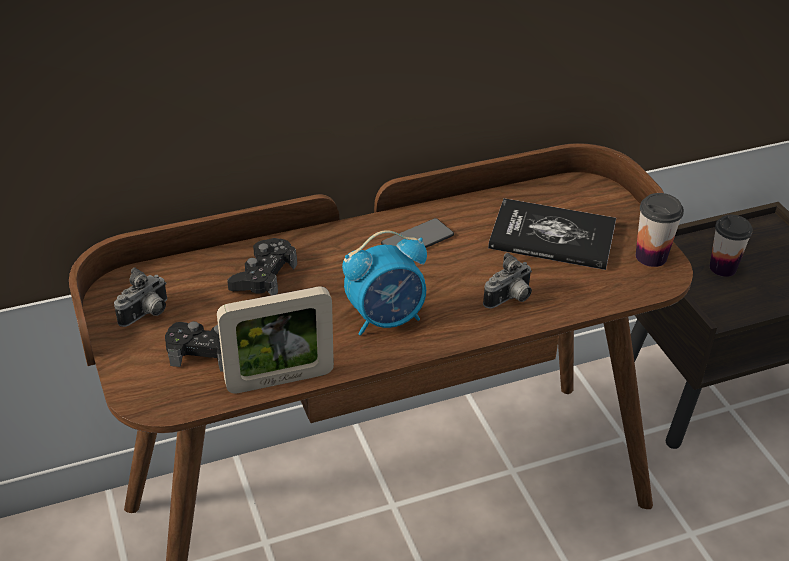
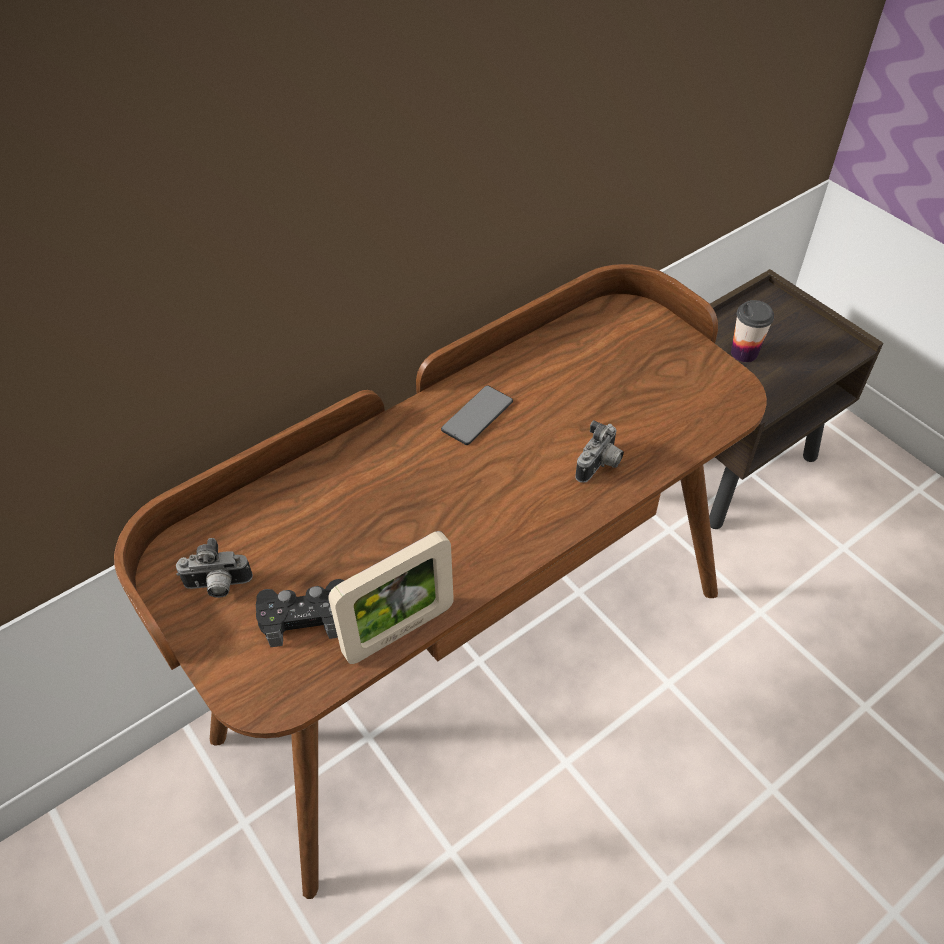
camera: 15 degrees left, 10 degrees up
camera [114,267,167,327] -> camera turned 60 degrees clockwise [176,538,253,598]
black game controller [227,238,297,295] -> none
alarm clock [342,230,427,336] -> none
book [488,198,616,270] -> none
cup [636,193,684,267] -> none

